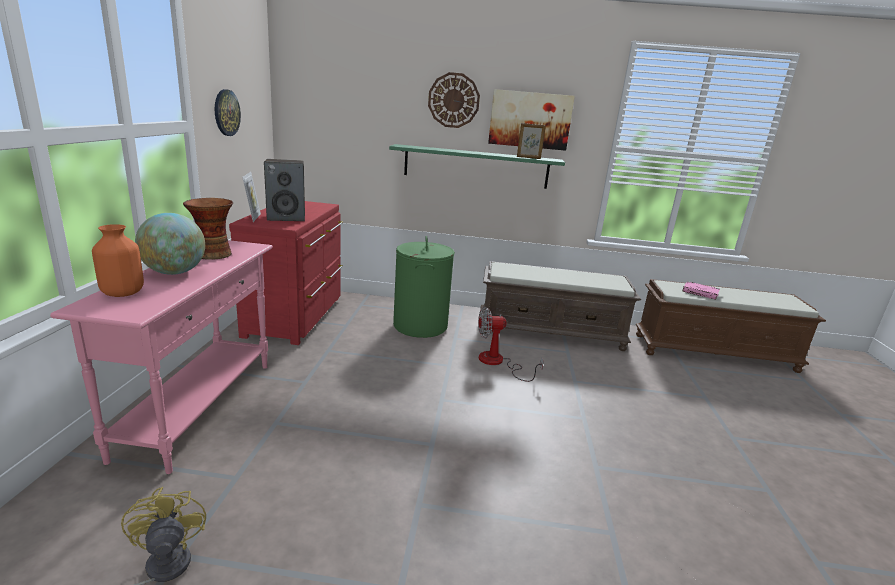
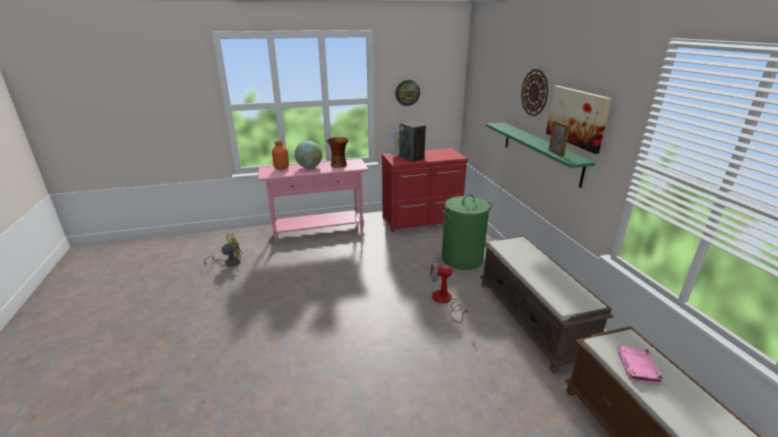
camera: 70 degrees right, 5 degrees up
fan [478,307,544,382] -> fan turned 45 degrees counterclockwise [430,258,468,323]

